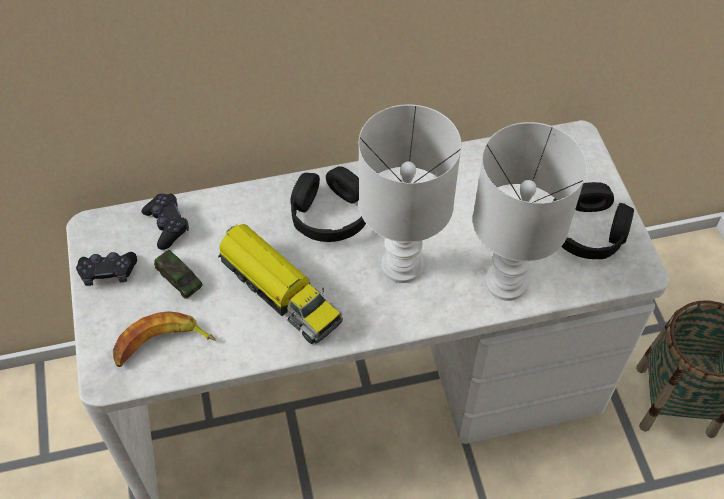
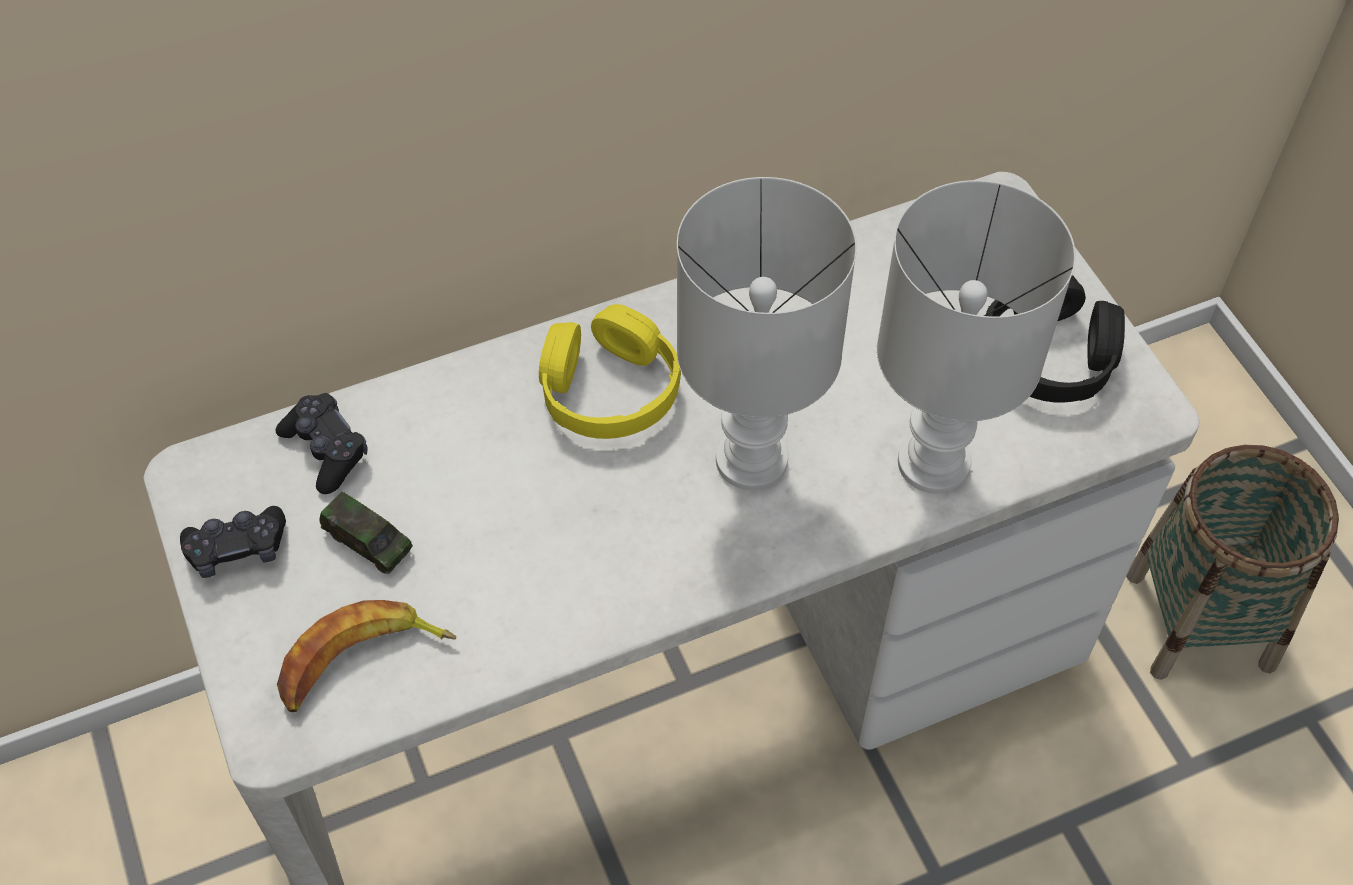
camera: 10 degrees left, 0 degrees up
toy truck [218,224,343,344] -> none
black headphones [290,166,366,242] -> yellow headphones [539,304,681,439]

